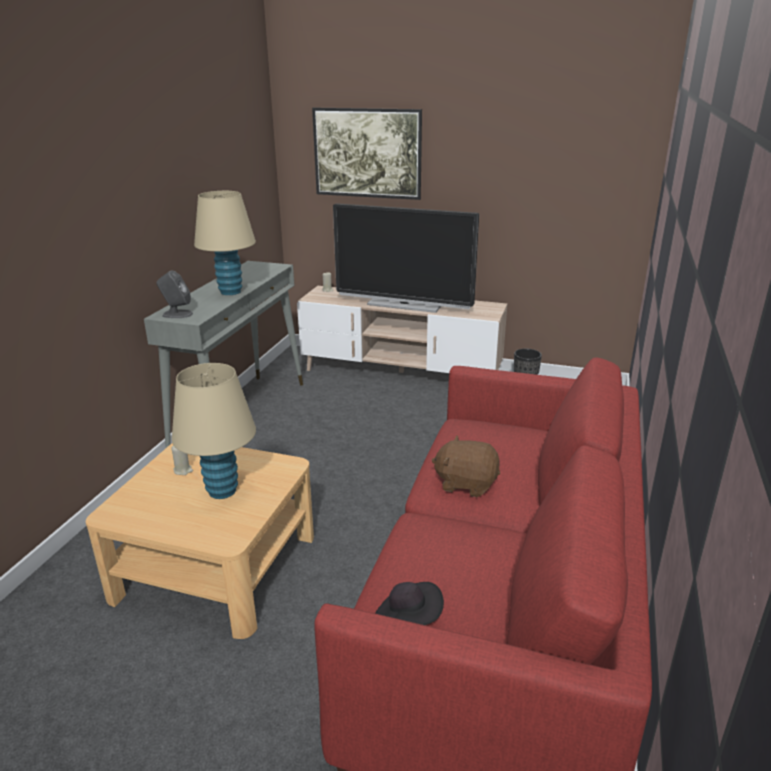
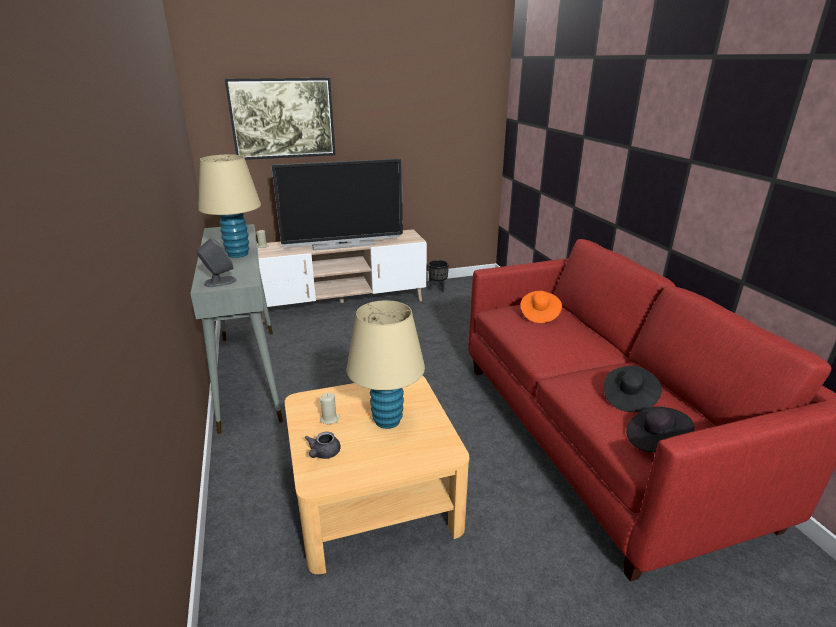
camera: 35 degrees left, 0 degrees up
brown plush toy [432,435,500,497] -> none
none -> grey teapot [305,432,341,459]
none -> orange hat [521,291,562,323]
none -> black hat [604,366,662,412]

